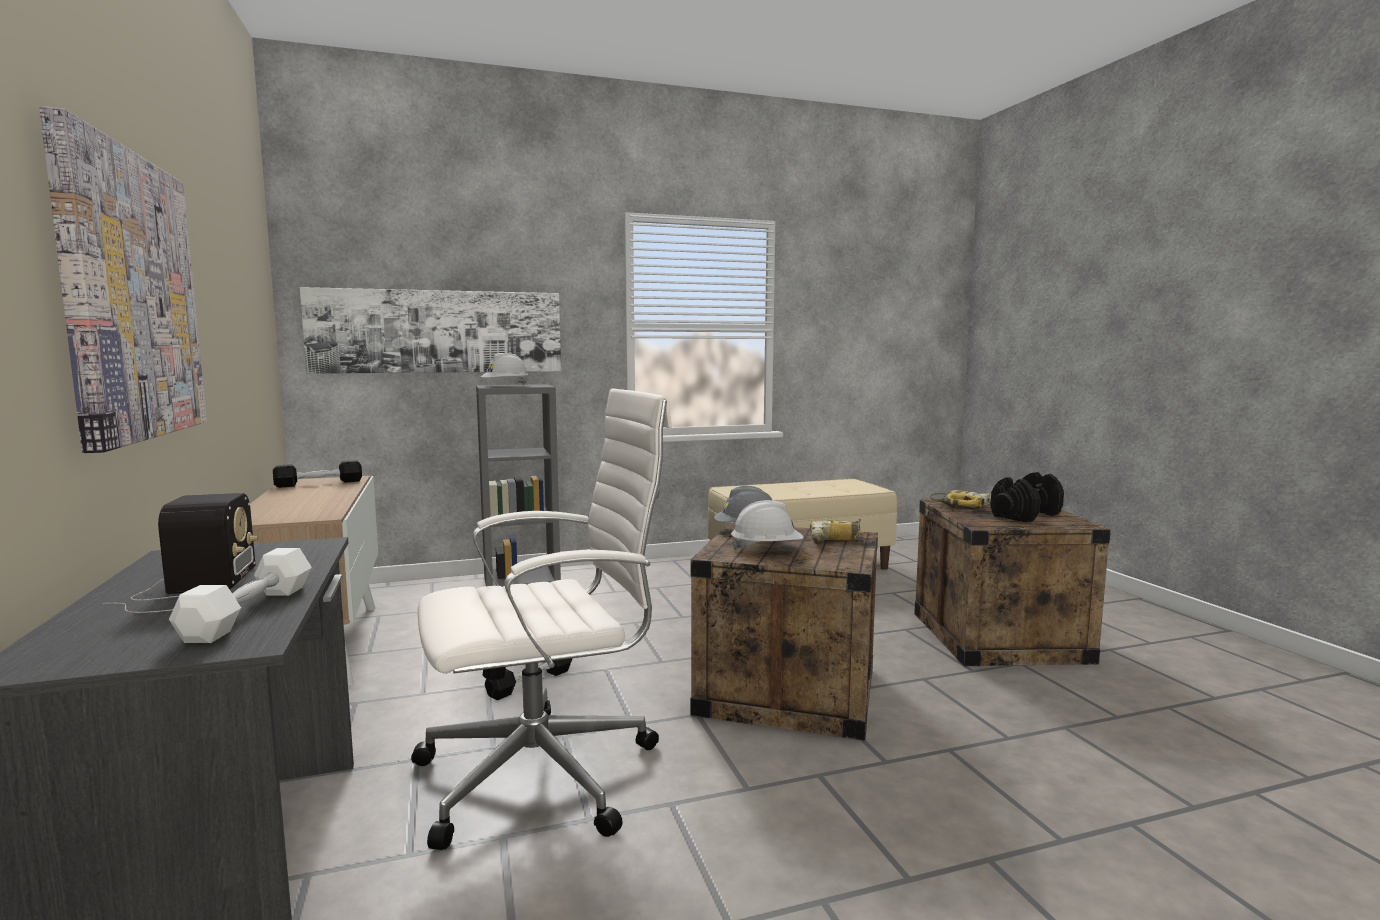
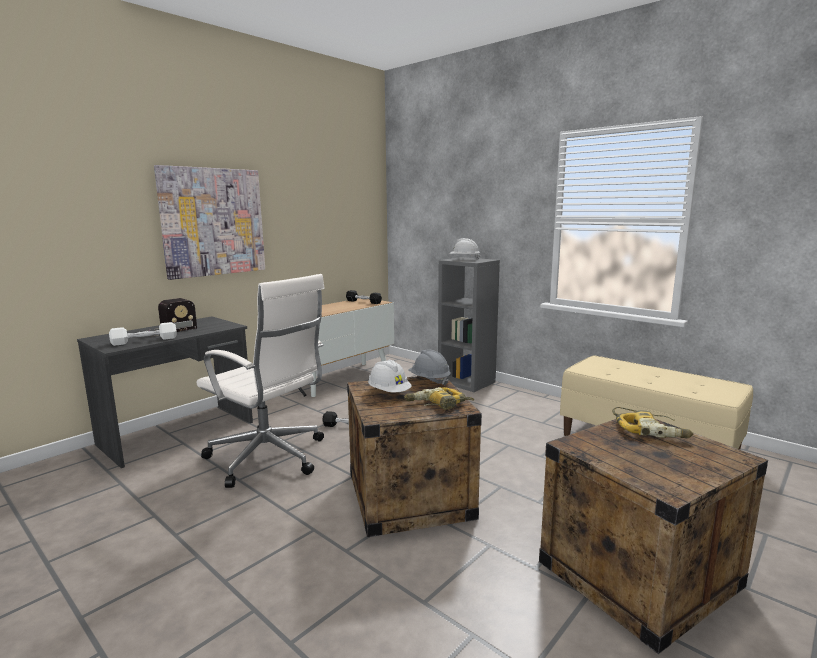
camera: 60 degrees right, 5 degrees up
picture [300,287,561,374] -> none
black dumbbell [991,472,1064,522] -> none

